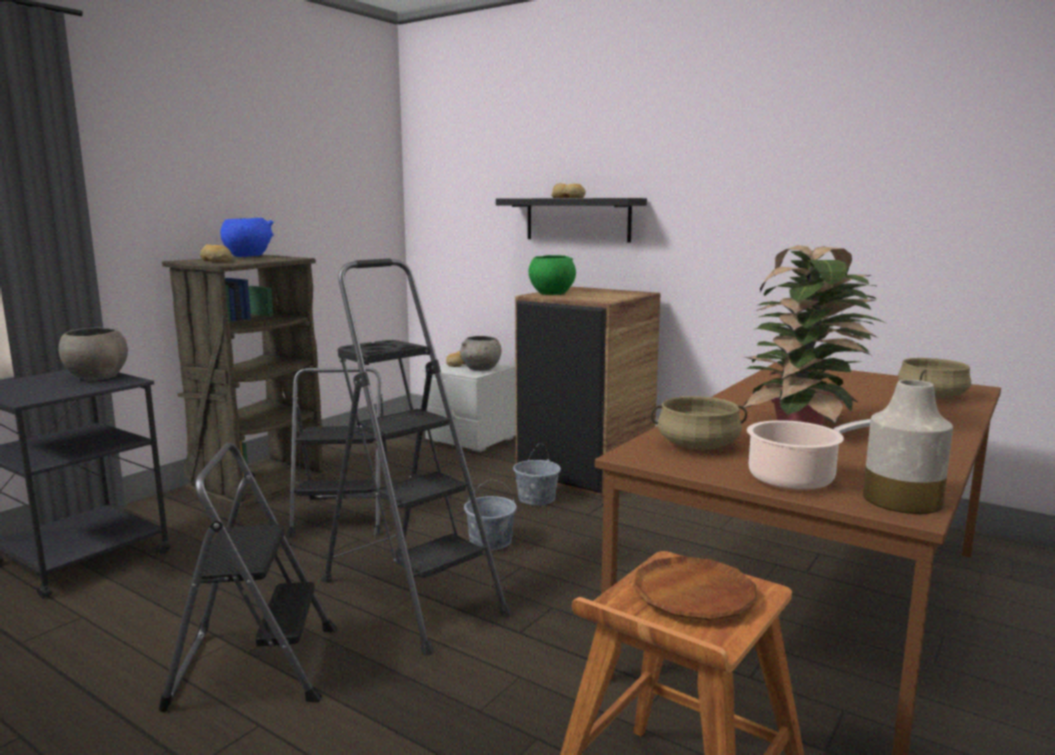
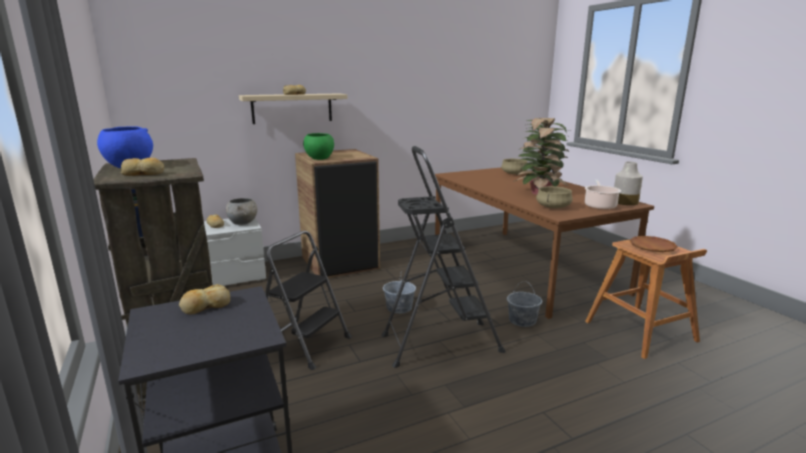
camera: 60 degrees left, 5 degrees up
grey bowl [59,328,128,381] -> bread [179,284,230,314]
black step ladder [159,443,337,712] -> none
black shelf [496,198,647,243] -> beige shelf [239,93,347,124]
grey bucket [513,443,561,505] -> grey bucket moved to [507,281,542,327]

